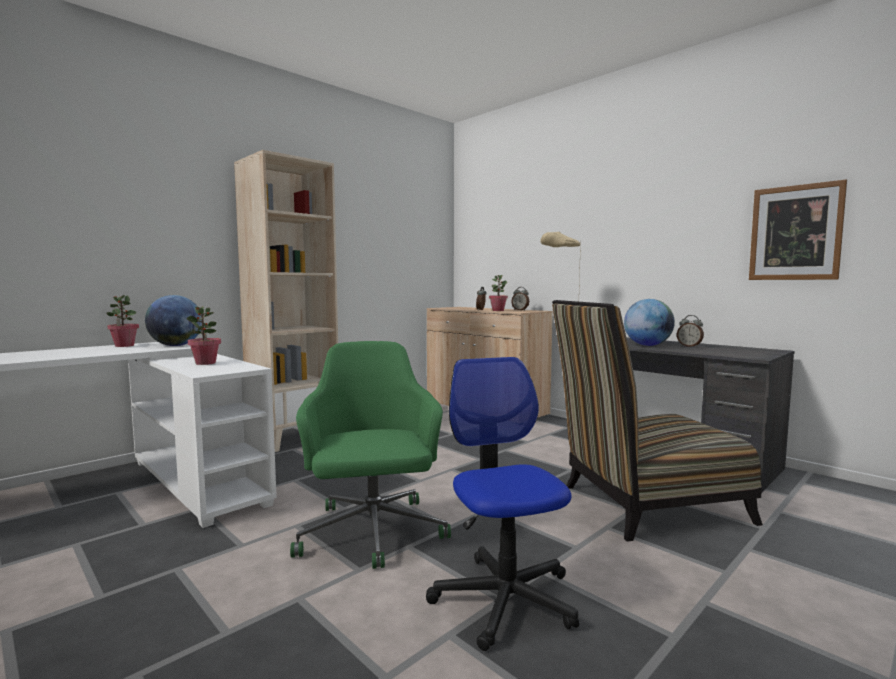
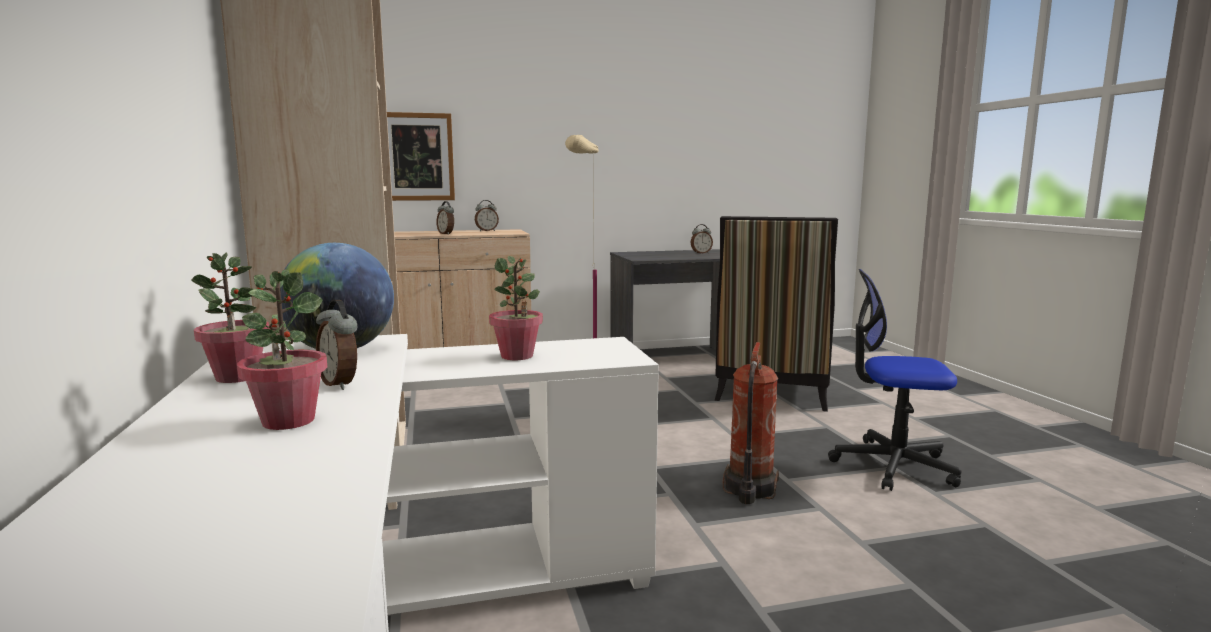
camera: 60 degrees left, 5 degrees up
green office chair [290,341,451,569] -> fire extinguisher [722,342,779,504]
potted plant [489,275,508,311] -> potted plant moved to [237,270,327,430]
globe [624,299,675,346] -> none
picture [749,179,847,280] -> picture moved to [387,112,455,201]
none -> alarm clock [316,299,358,390]

